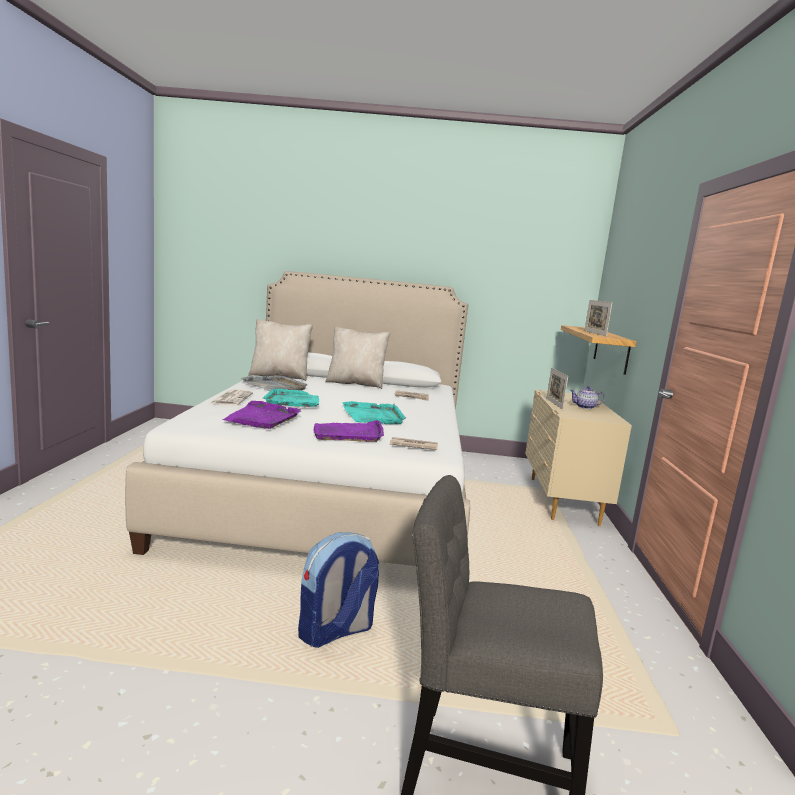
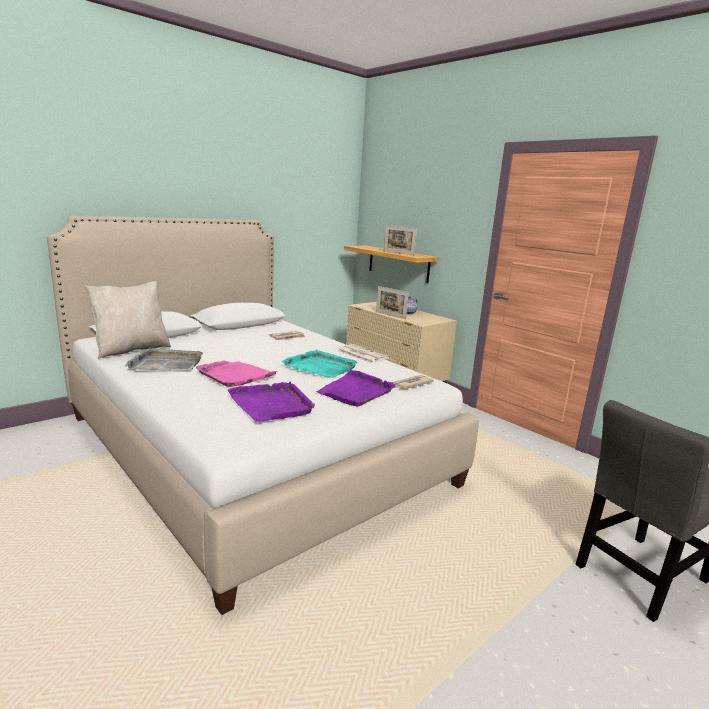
camera: 45 degrees left, 5 degrees up
newspaper [209,390,253,406] -> newspaper moved to [337,344,389,363]
turquoise tray [263,388,319,407] -> pink tray [196,361,277,387]
backpack [298,532,379,648] -> none
beige pillow [325,326,390,389] -> none

